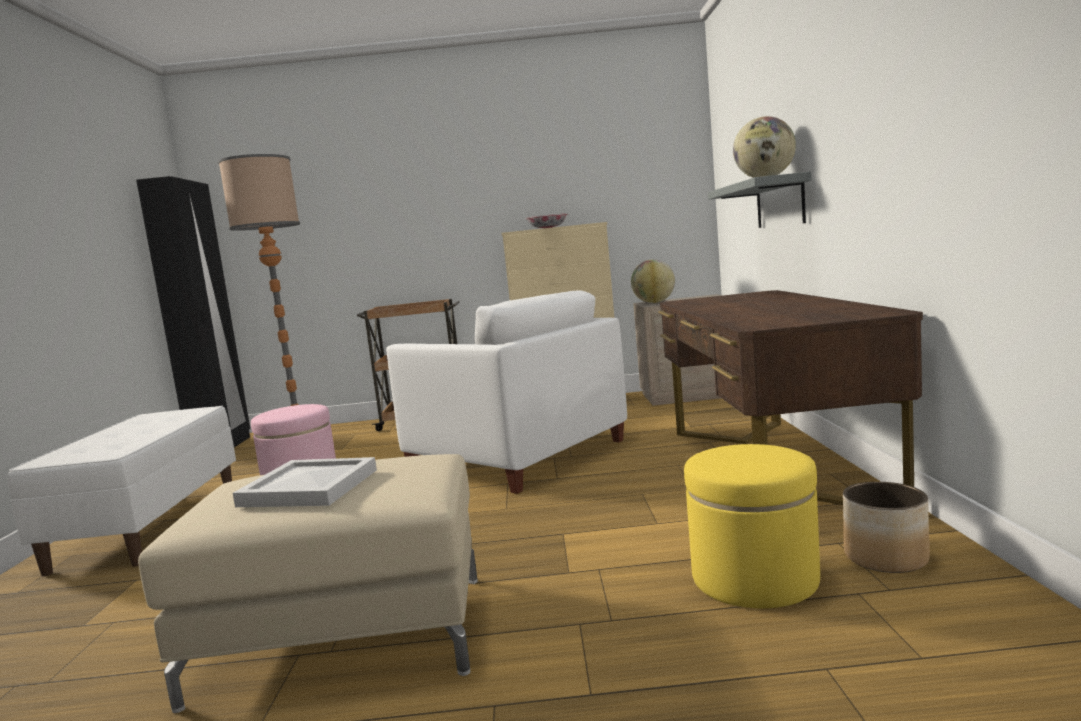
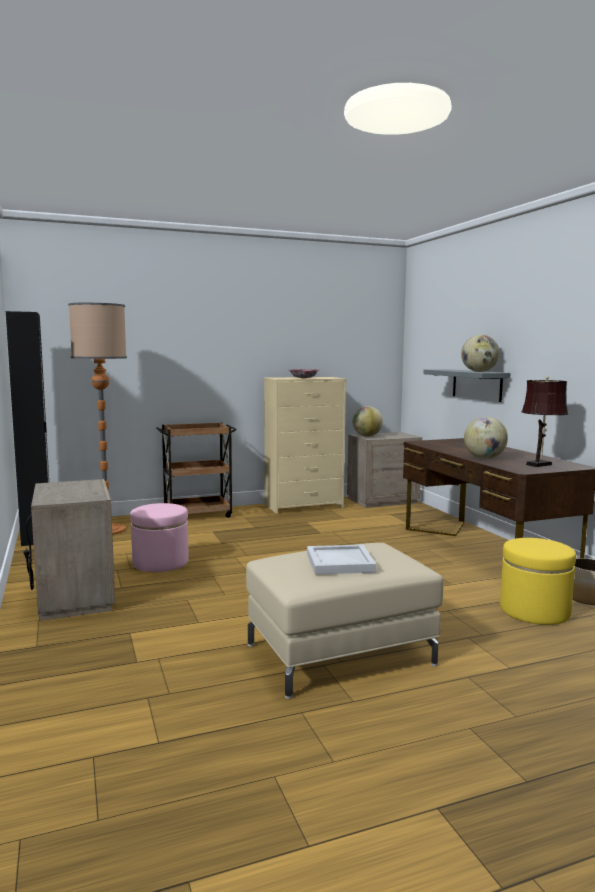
camera: 20 degrees left, 0 degrees up
white bench [8,406,236,576] -> beige nightstand [24,479,115,621]
white armchair [386,290,627,494] -> none
none -> globe [464,417,508,459]
none -> brown table lamp [522,376,568,467]

